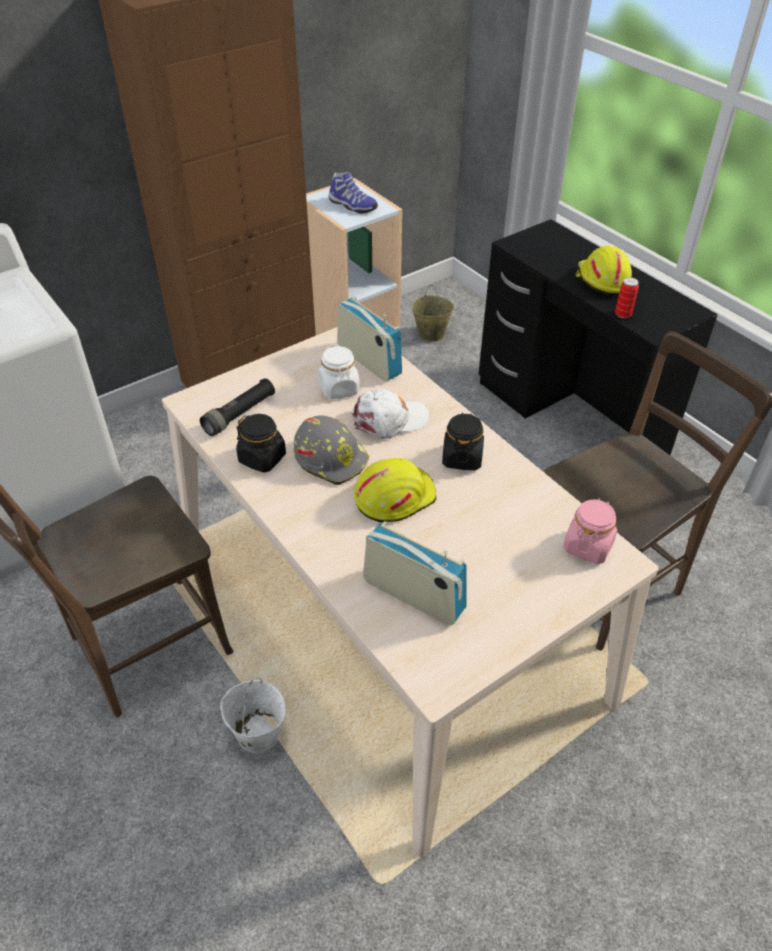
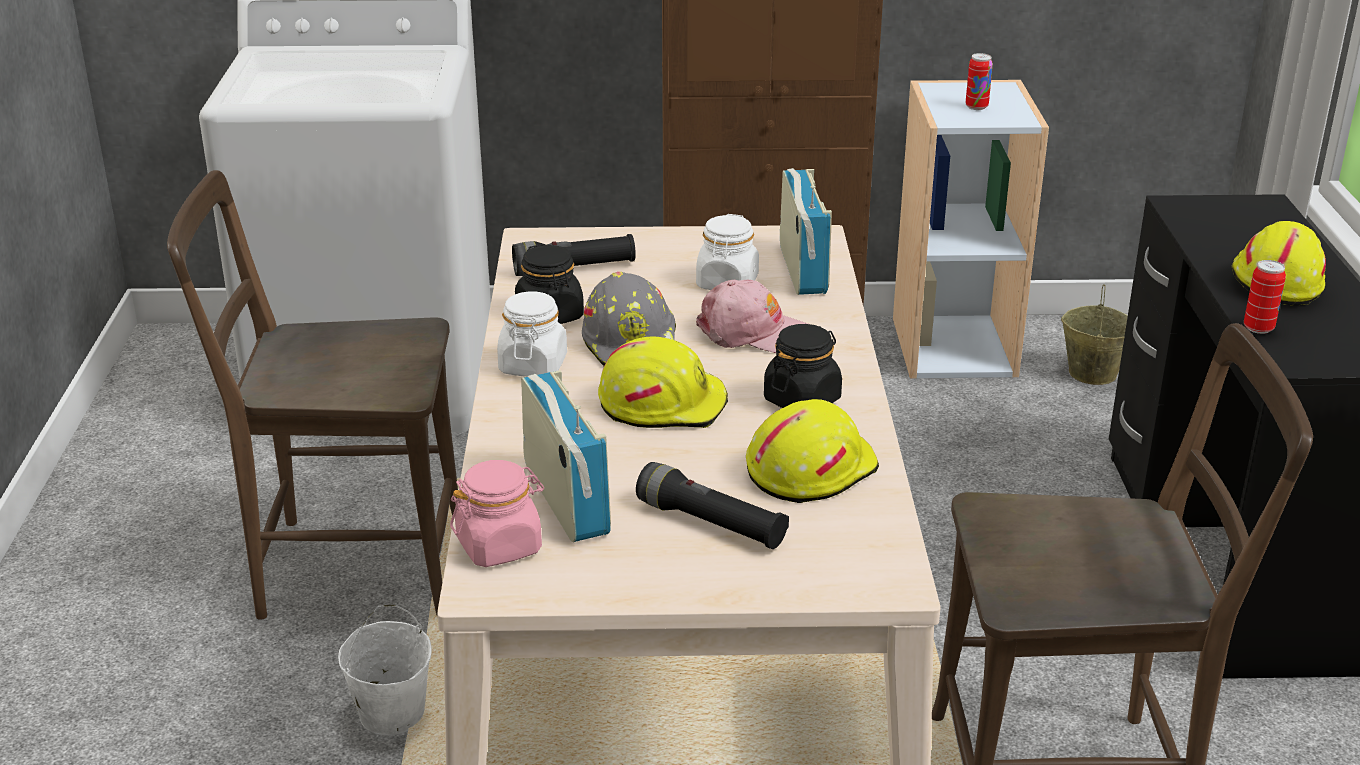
camera: 35 degrees right, 15 degrees down
shoe [329,172,378,214] -> can [965,53,993,110]
white cap [351,389,429,439] -> pink cap [696,280,808,353]
pink jar [563,498,617,564] -> pink jar moved to [450,460,544,567]
none -> white jar [497,291,567,377]
none -> black flashlight [636,462,789,549]
none -> yellow hard hat [746,399,879,503]

